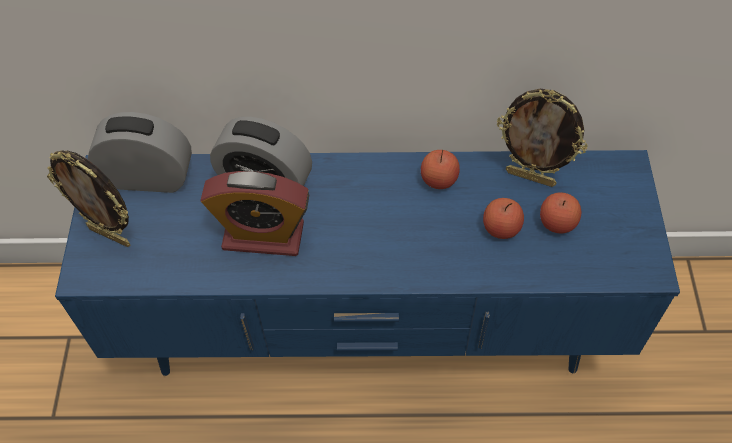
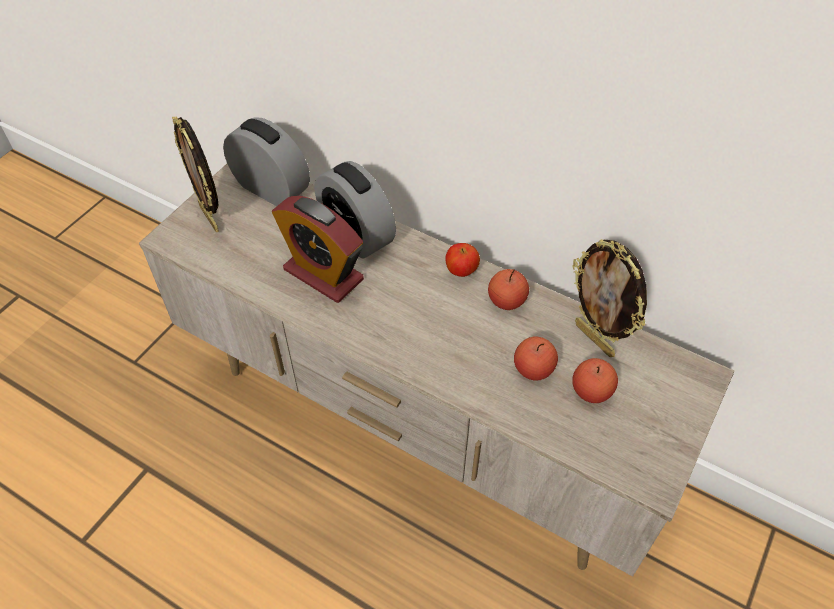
camera: 30 degrees right, 5 degrees down
blue tv stand [55,150,680,376] -> beige tv stand [139,164,734,577]
none -> apple [445,243,480,277]

